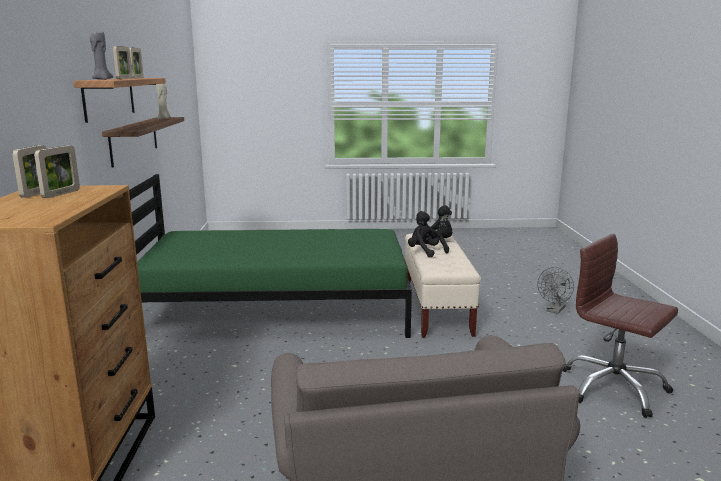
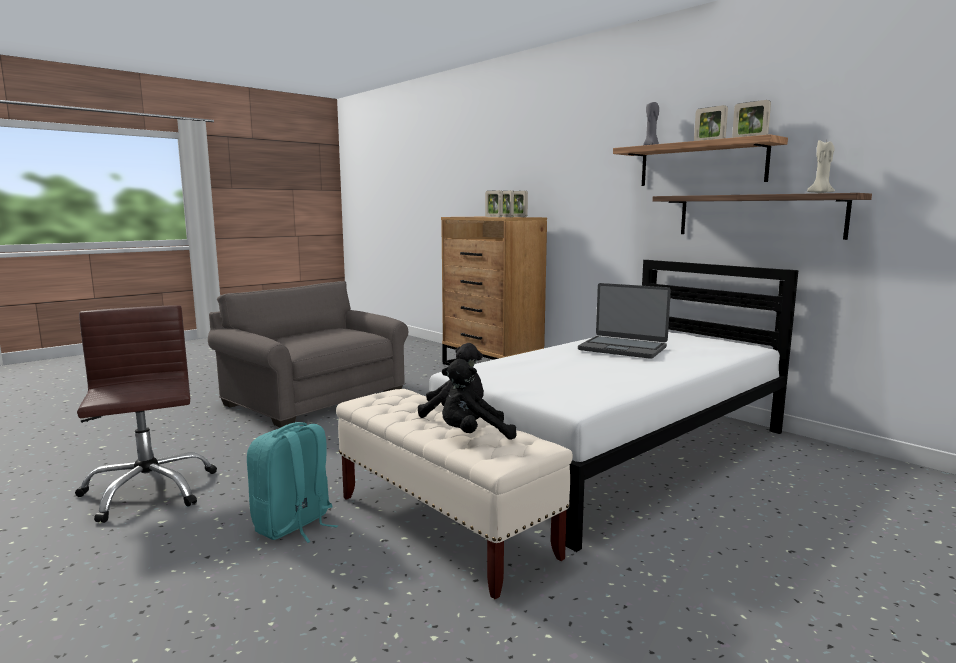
camera: 140 degrees right, 5 degrees down
green bed [129,174,412,338] -> white bed [429,260,798,552]
grey fan [538,267,574,314] -> none
brown office chair [563,234,678,418] -> brown office chair turned 120 degrees counterclockwise [75,305,217,523]
none -> turquoise backpack [247,422,338,543]
none -> picture frame [485,190,503,217]
none -> laptop [578,283,671,359]

